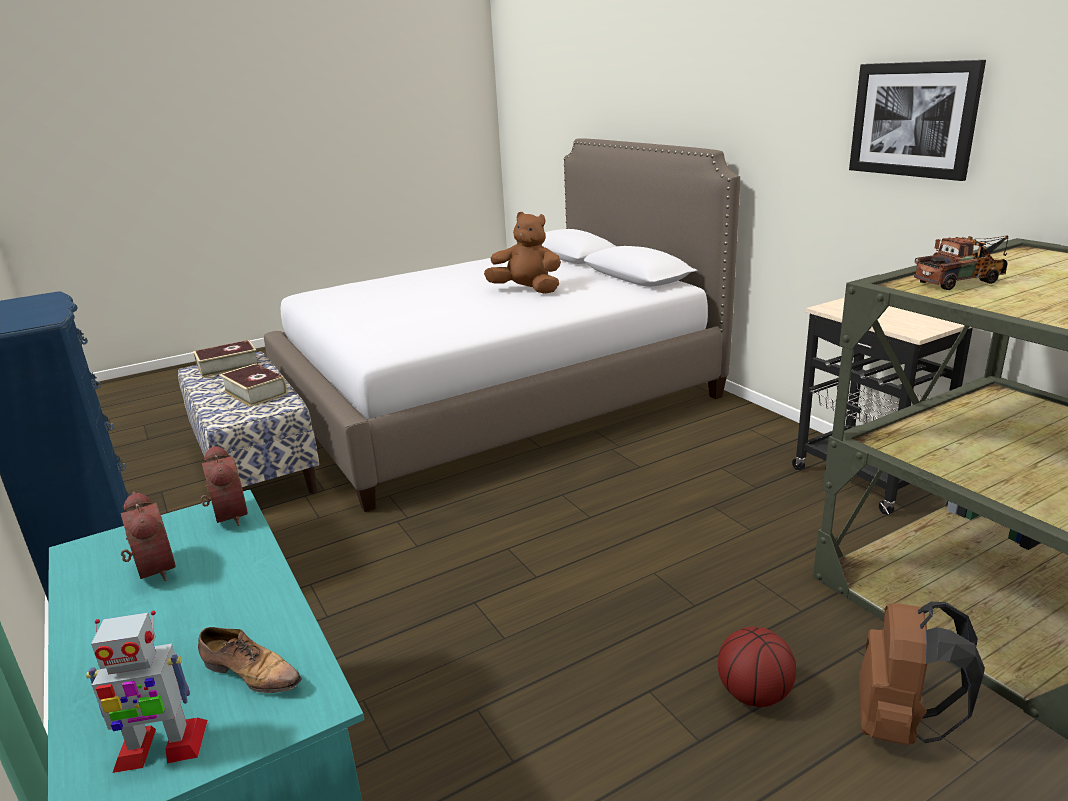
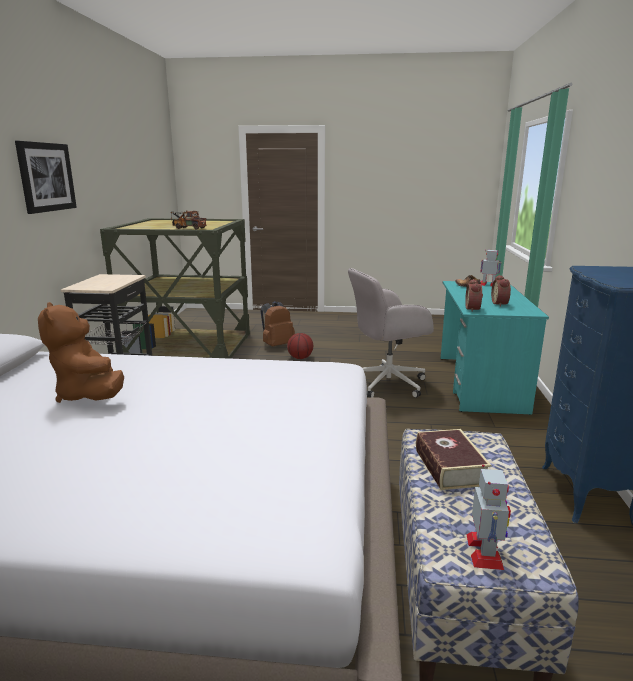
camera: 145 degrees left, 5 degrees down
book [193,340,258,378] -> toy robot [467,464,511,570]
none -> grey office chair [348,268,434,398]

